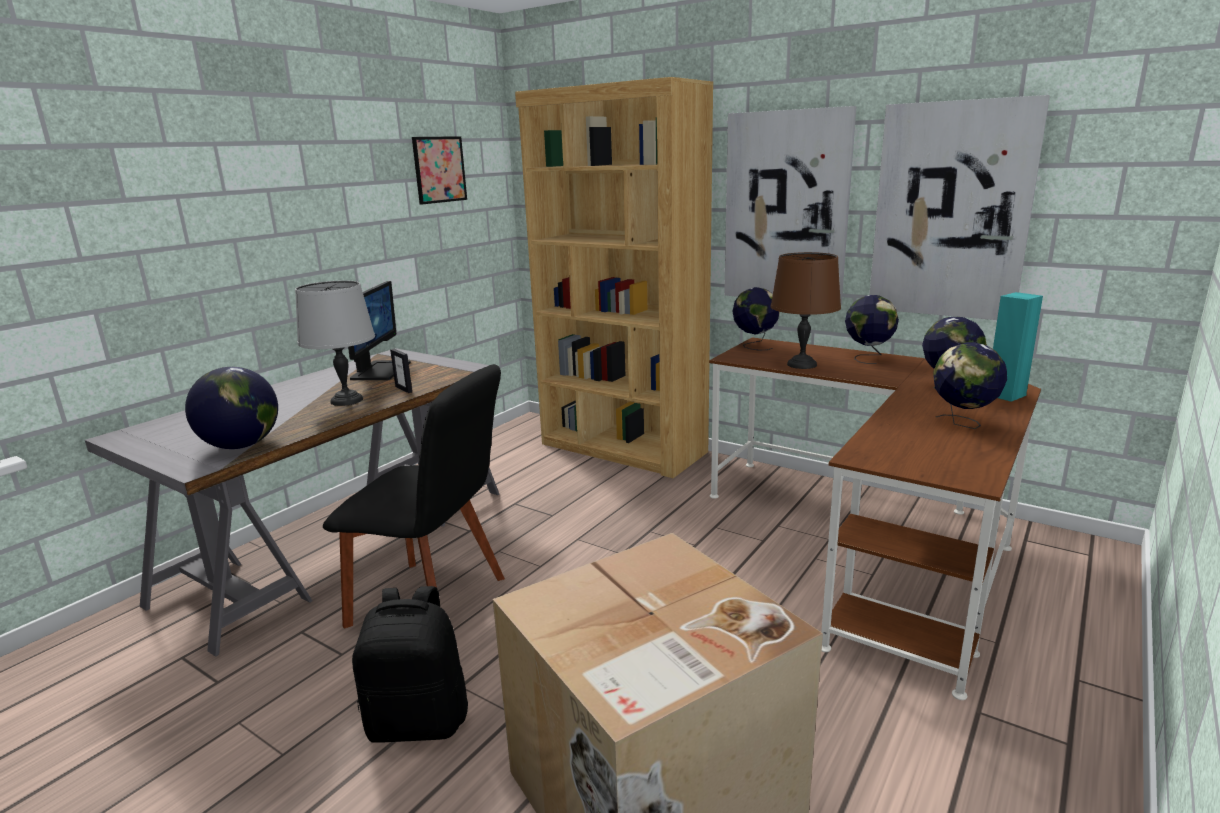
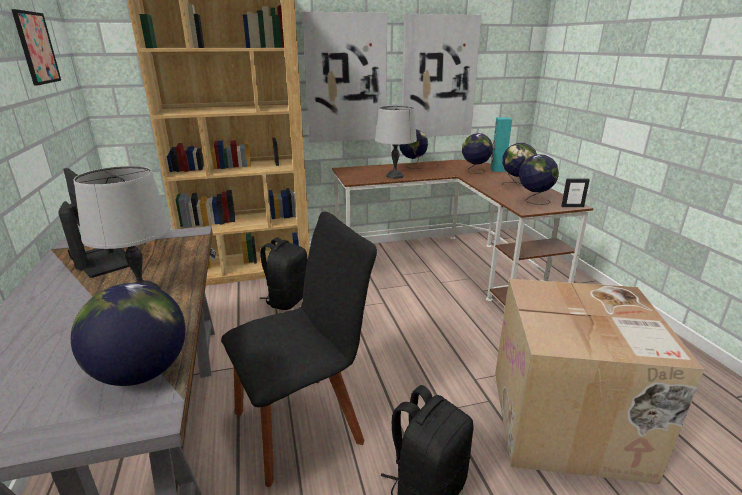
camera: 50 degrees left, 5 degrees up
picture frame [390,349,412,393] -> picture frame moved to [561,178,590,207]
globe [732,287,780,351] -> globe moved to [519,154,559,205]
brown table lamp [770,252,841,369] -> grey table lamp [375,106,417,179]
none -> black backpack [260,238,307,310]

